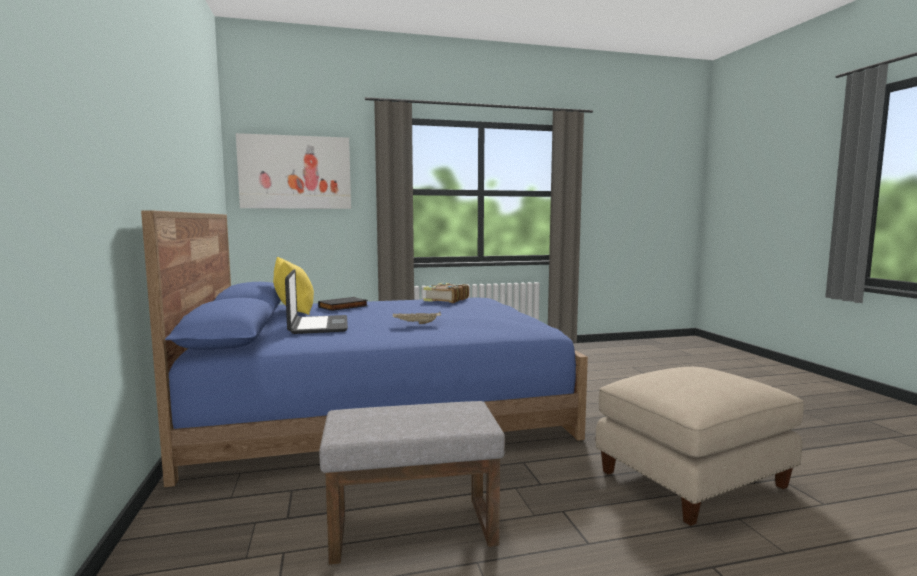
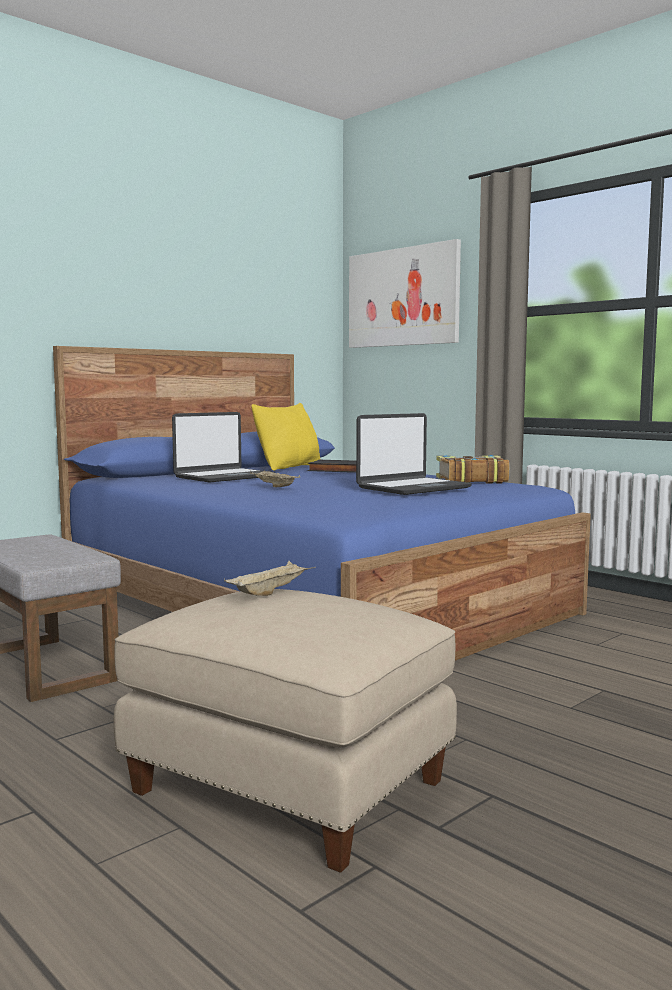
camera: 60 degrees right, 0 degrees up
none -> beige tray [224,561,315,596]
none -> laptop [356,413,472,495]

